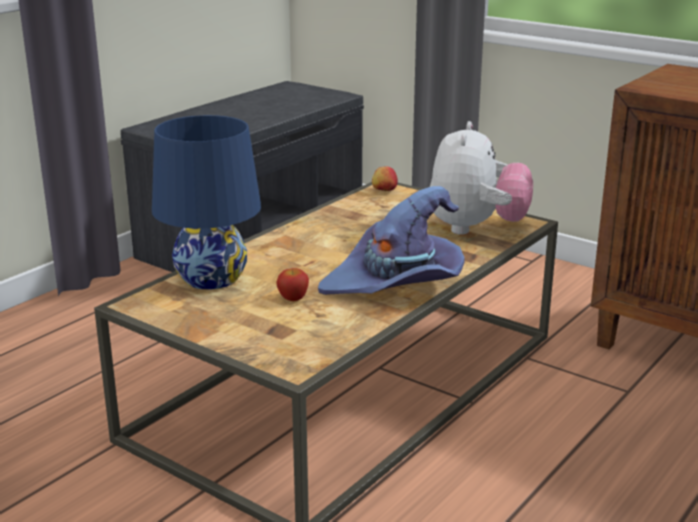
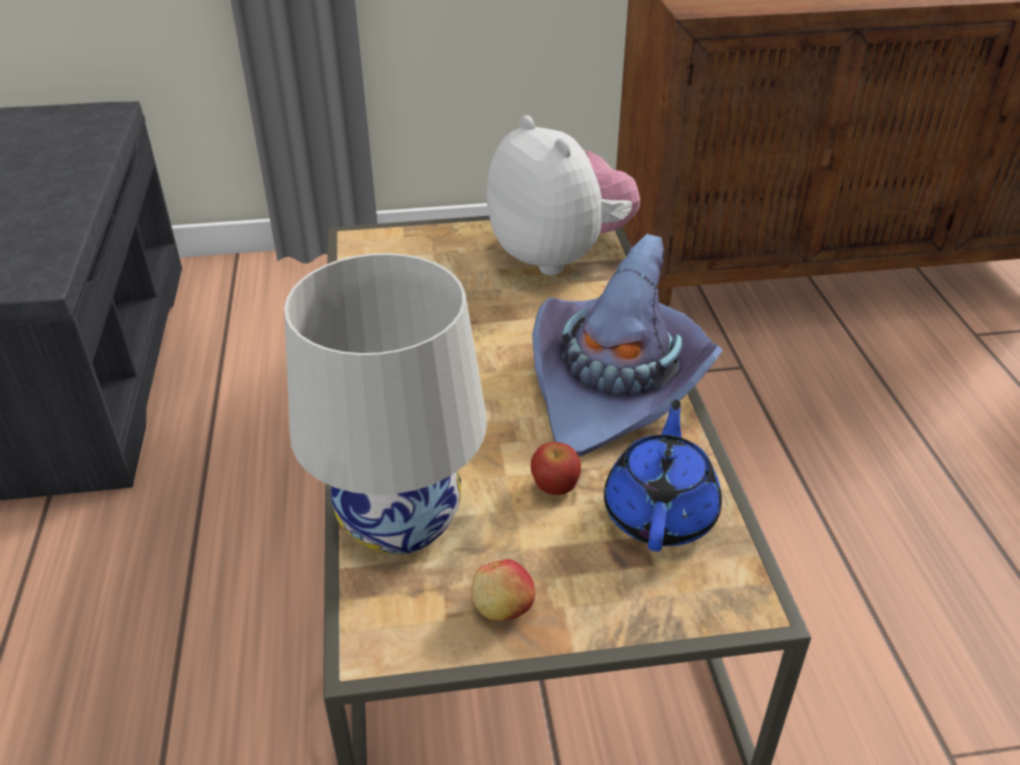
camera: 45 degrees left, 15 degrees up
blue table lamp [152,115,261,290] -> white table lamp [284,253,487,555]
apple [372,166,398,191] -> apple moved to [471,559,535,621]
none -> blue teapot [604,399,722,552]

